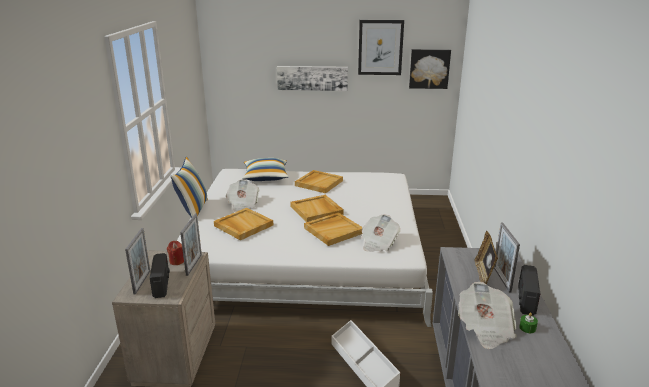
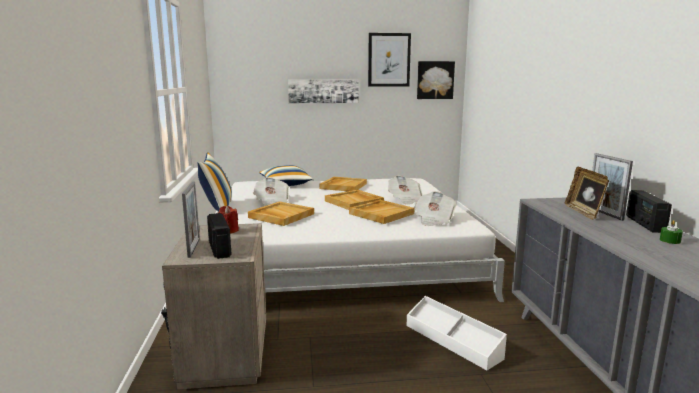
camera: 10 degrees left, 10 degrees down
picture frame [180,214,202,276] -> none
newspaper [458,282,517,349] -> newspaper moved to [388,175,423,205]

